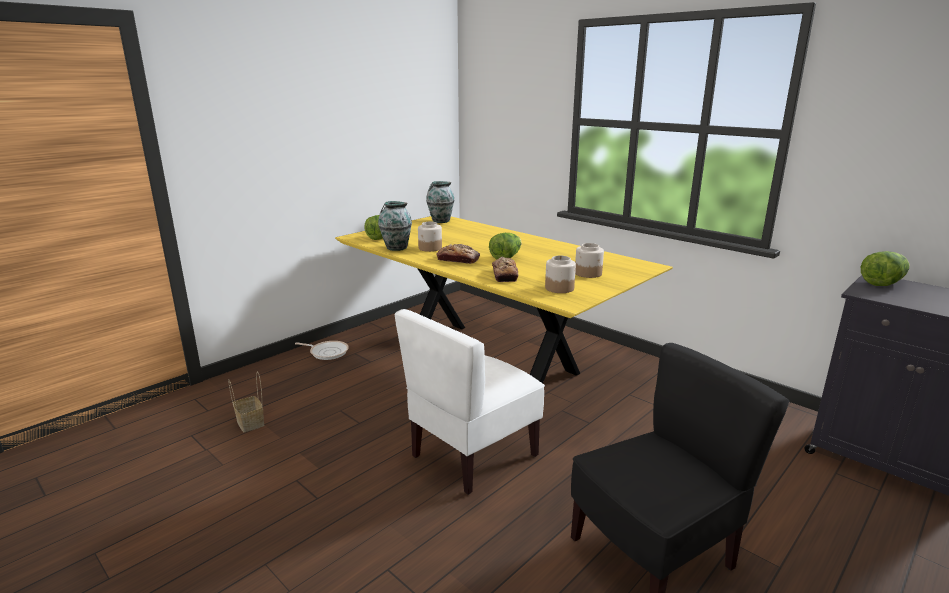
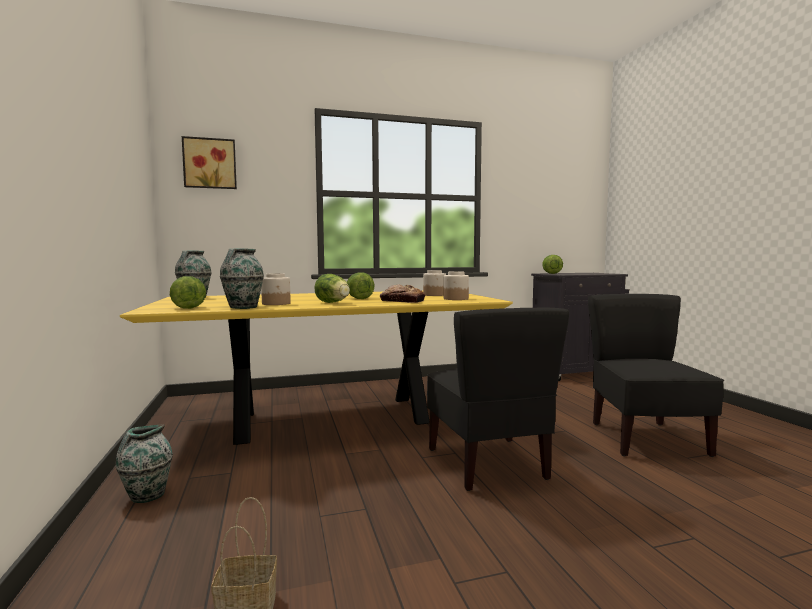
camera: 60 degrees left, 15 degrees down
frying pan [295,341,349,360] -> vase [116,424,173,503]
white chair [395,309,545,495] -> black chair [427,308,569,491]
bread [436,244,480,264] -> lettuce [314,274,350,303]
none -> picture [182,136,237,189]

